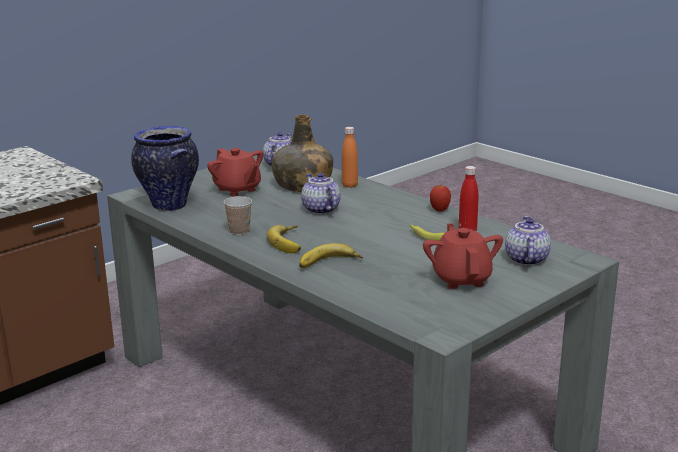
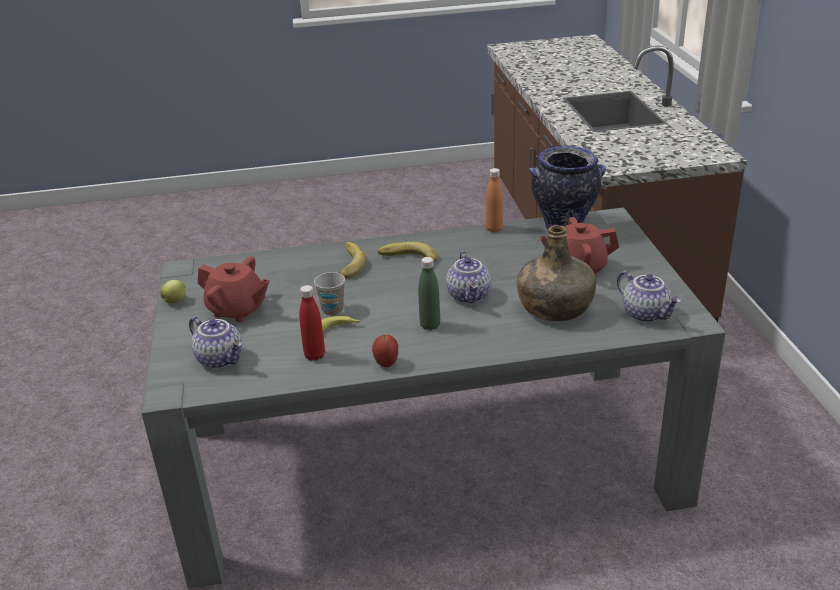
camera: 125 degrees right, 10 degrees up
cup [224,196,252,235] -> cup moved to [314,272,345,316]
teapot [301,173,341,214] -> teapot turned 75 degrees clockwise [446,251,491,303]
orange bottle [342,127,358,188] -> orange bottle moved to [486,168,503,233]
none -> apple [160,280,186,303]
none -> green bottle [418,257,440,330]

